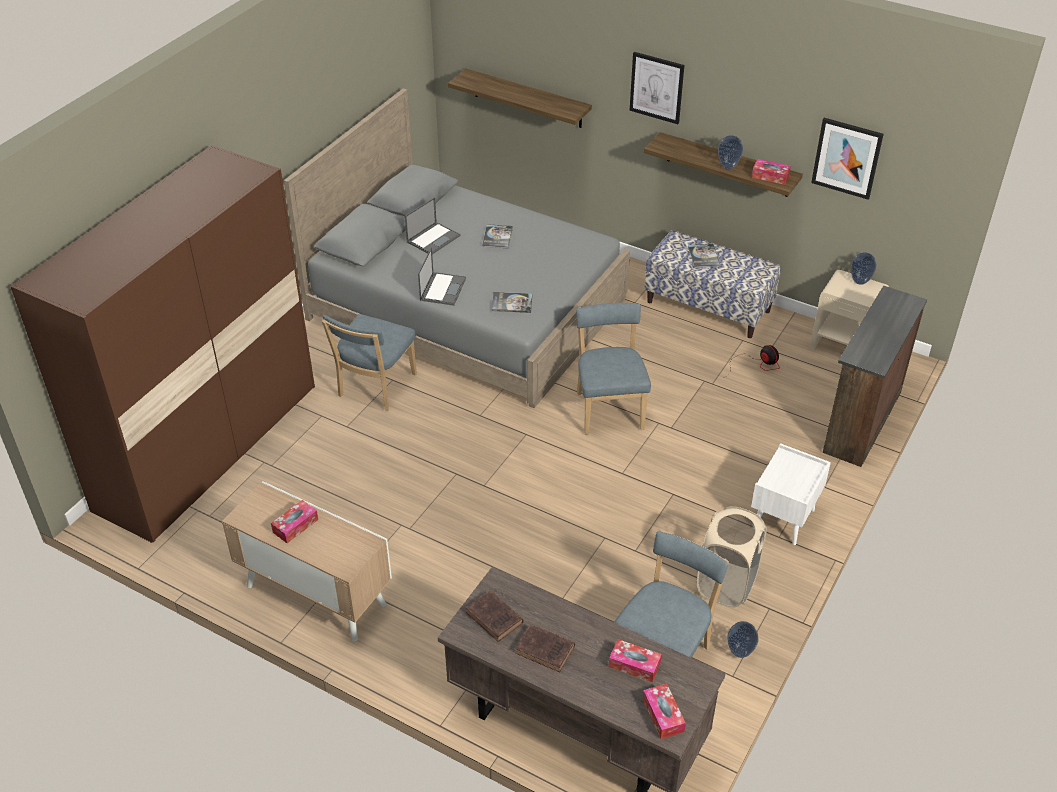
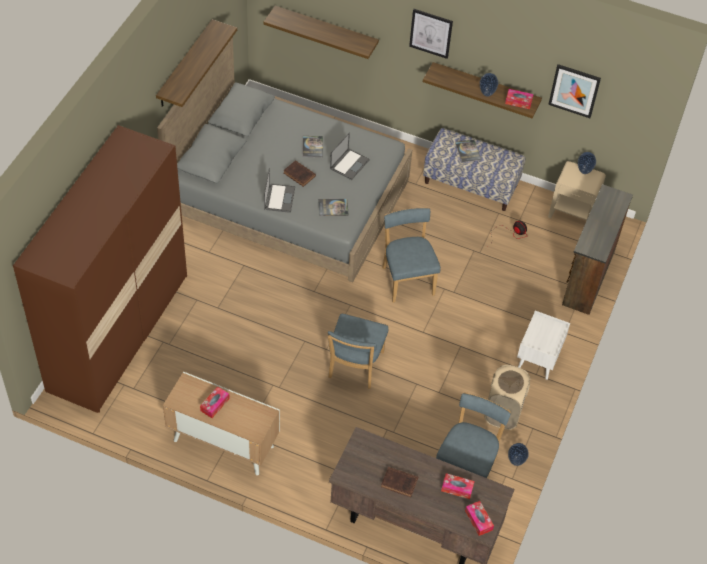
camera: 10 degrees left, 10 degrees up
blue chair [322,314,417,411] -> blue chair moved to [328,314,389,389]
laptop [405,197,460,255] -> laptop moved to [330,133,370,180]
brown book [466,590,524,642] -> brown book moved to [283,160,316,187]
none -> shelf [156,19,237,107]

